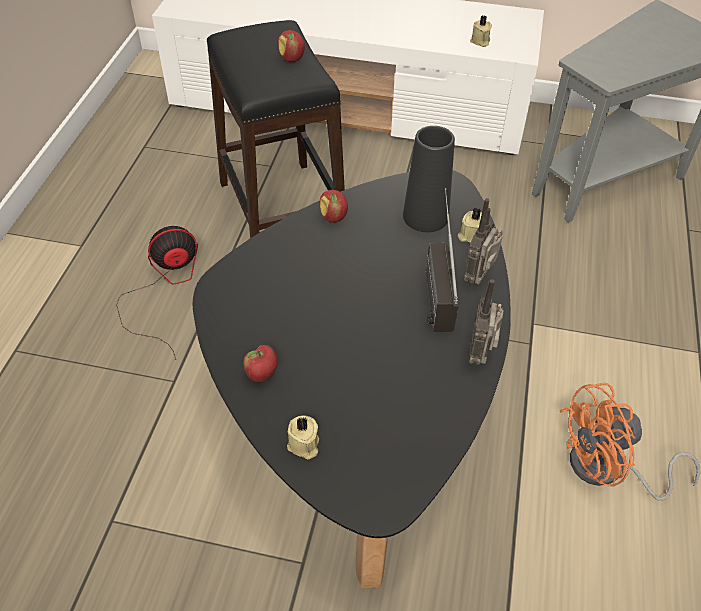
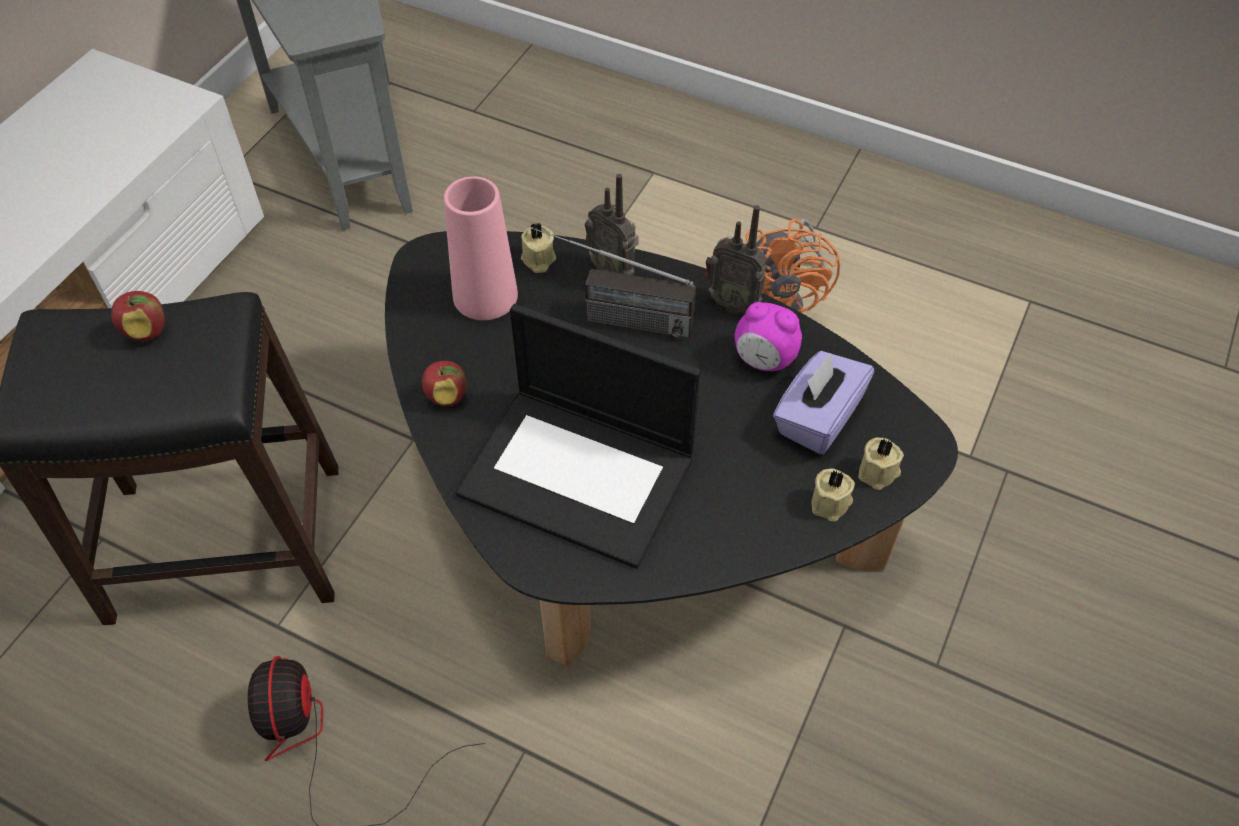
camera: 75 degrees left, 5 degrees up
apple [243,345,278,382] -> none
black vase [403,126,455,232] -> pink vase [444,176,518,320]
beige candle [470,15,492,47] -> beige candle moved to [858,437,904,490]
none -> laptop [456,304,701,569]
none -> alarm clock [734,302,802,371]
none -> purple tissue box [773,351,875,454]

